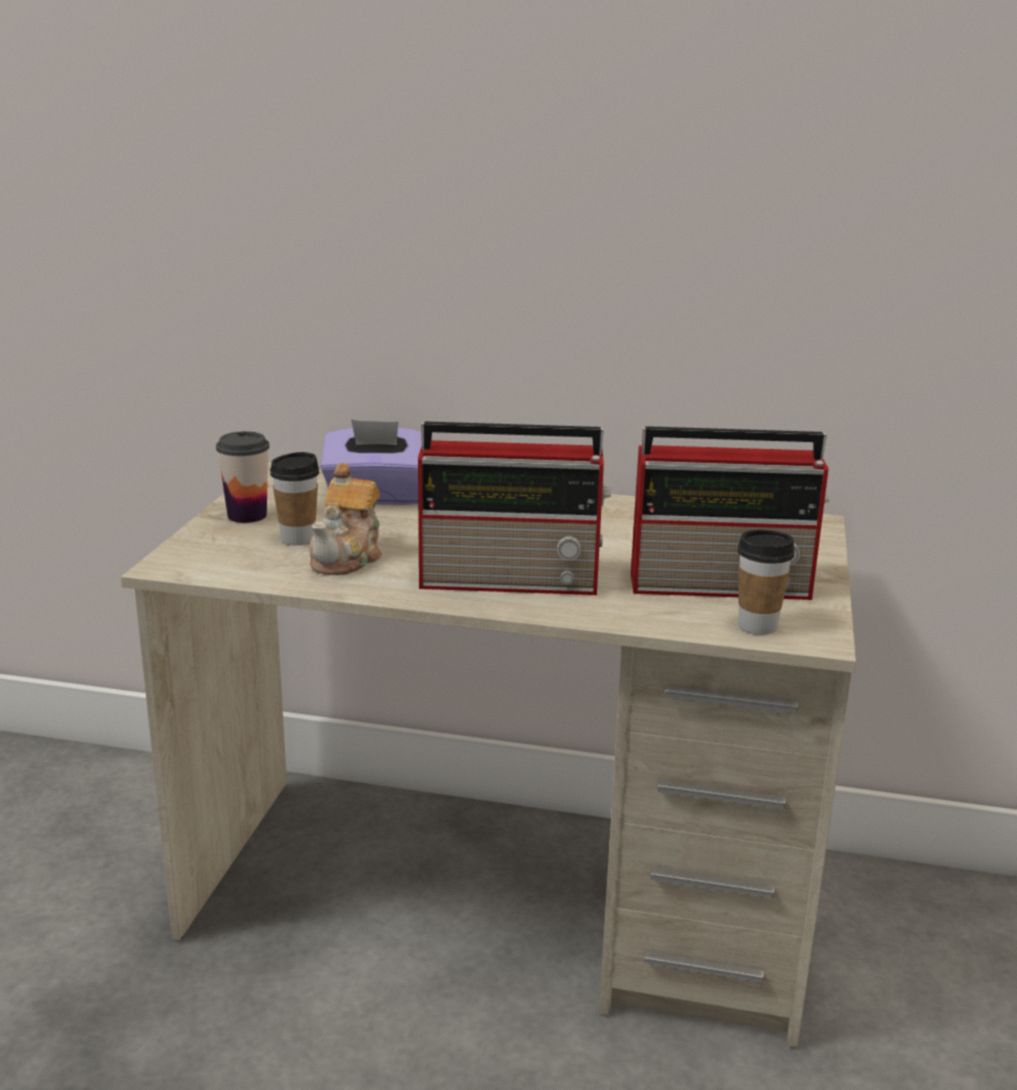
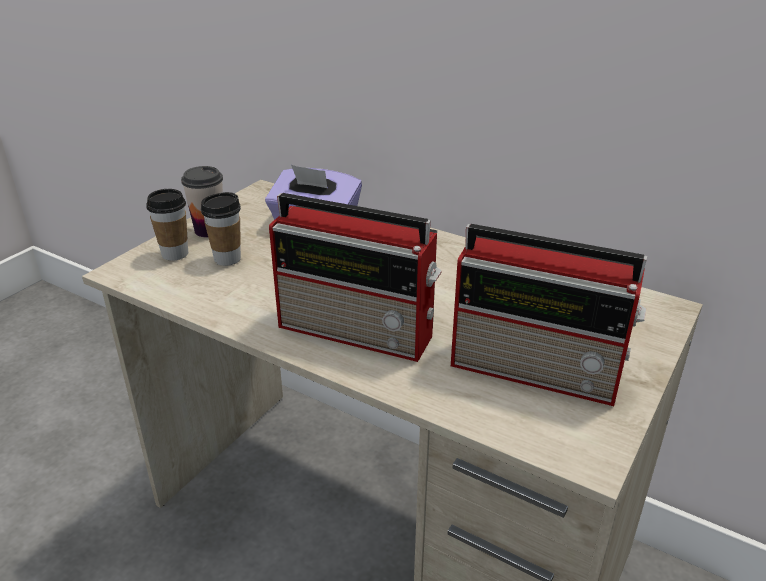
camera: 20 degrees right, 10 degrees up
teapot [309,463,382,575] -> none
cup [737,529,795,635] -> cup moved to [146,189,188,261]

